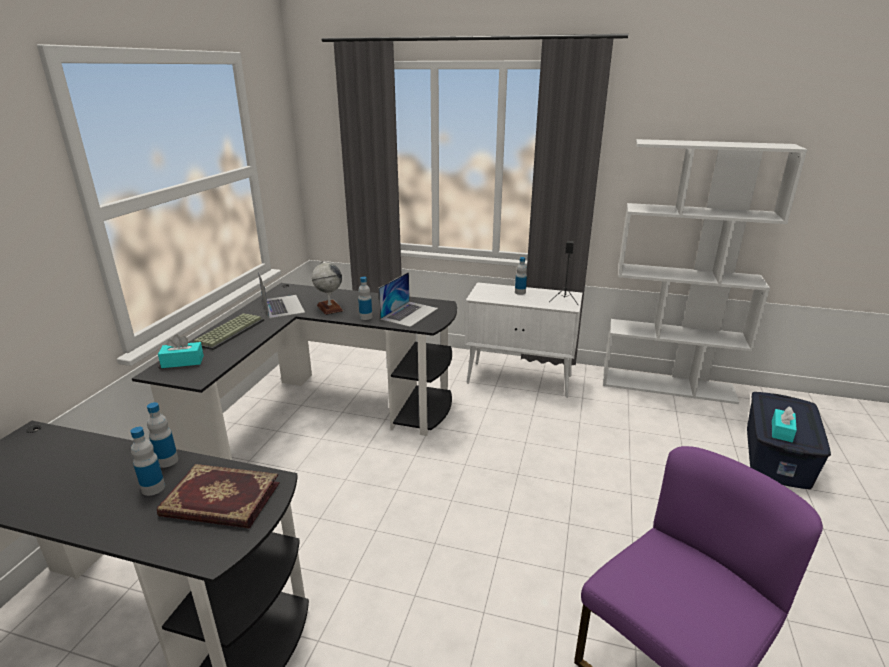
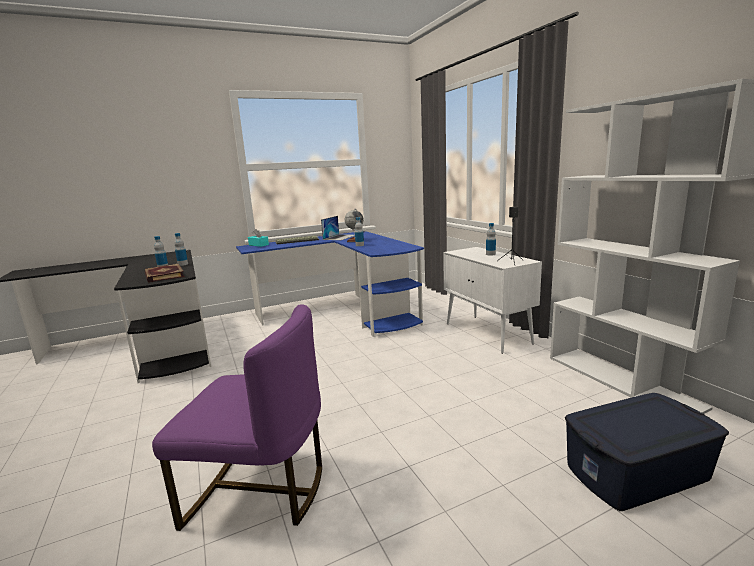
camera: 50 degrees right, 10 degrees down
black desk [132,283,457,460] -> blue desk [236,231,424,337]
laptop [378,272,438,327] -> none
turquoise tissue box [772,406,797,442] -> none

